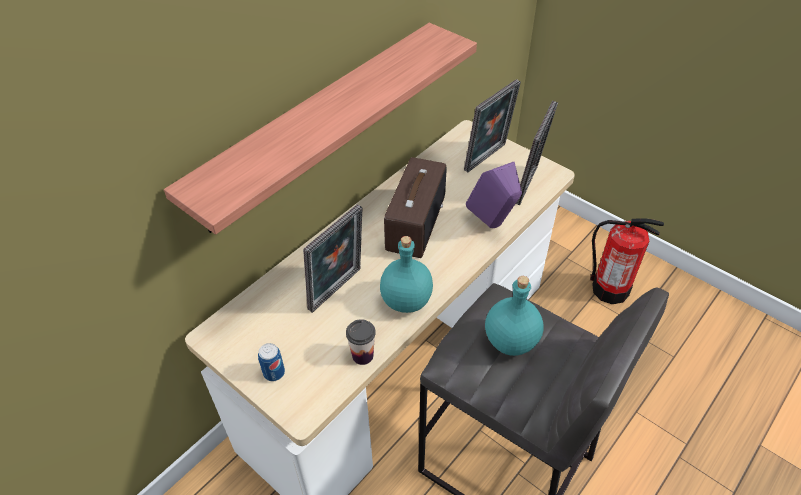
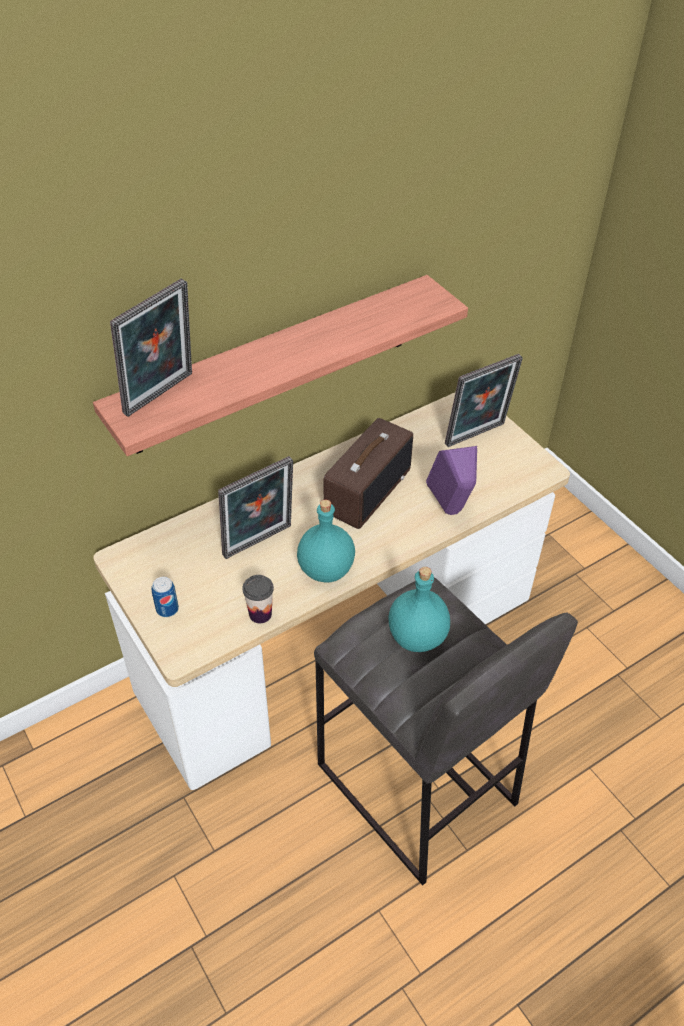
camera: 15 degrees right, 0 degrees up
picture frame [516,101,558,205] -> picture frame moved to [110,278,192,417]
fire extinguisher [590,218,664,304] -> none

